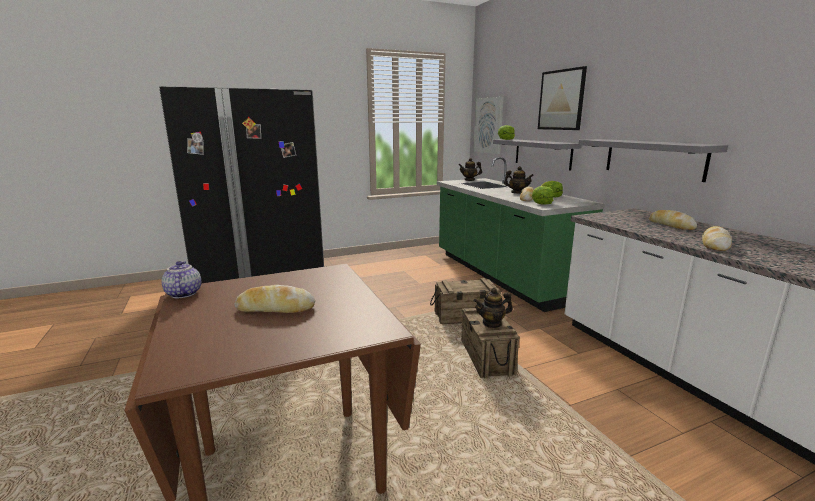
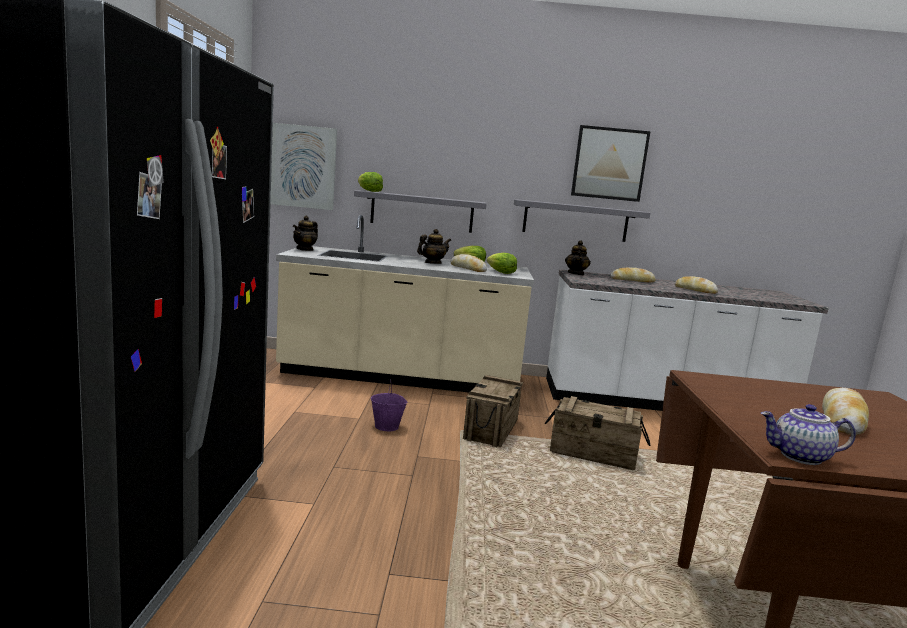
camera: 65 degrees left, 5 degrees down
green counter [437,157,605,312] -> beige counter [276,215,534,392]
teapot [474,288,513,328] -> teapot moved to [565,240,591,275]
picture [538,66,587,130] -> picture moved to [571,125,651,202]
none -> purple bucket [371,379,407,431]

